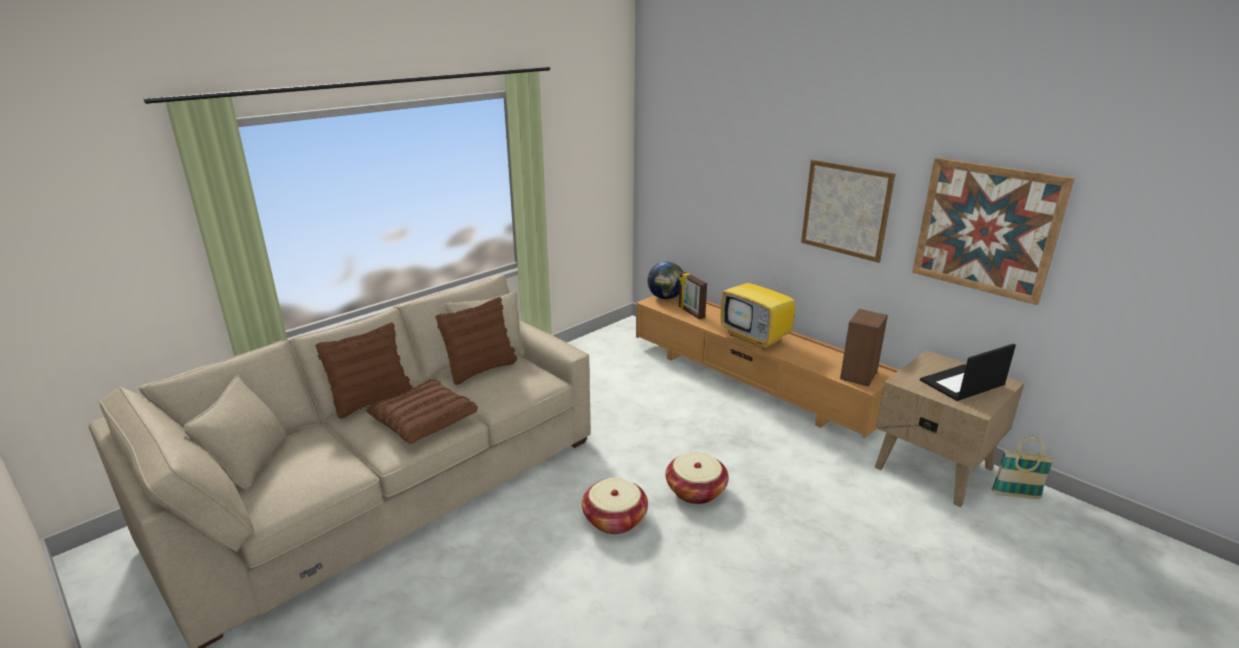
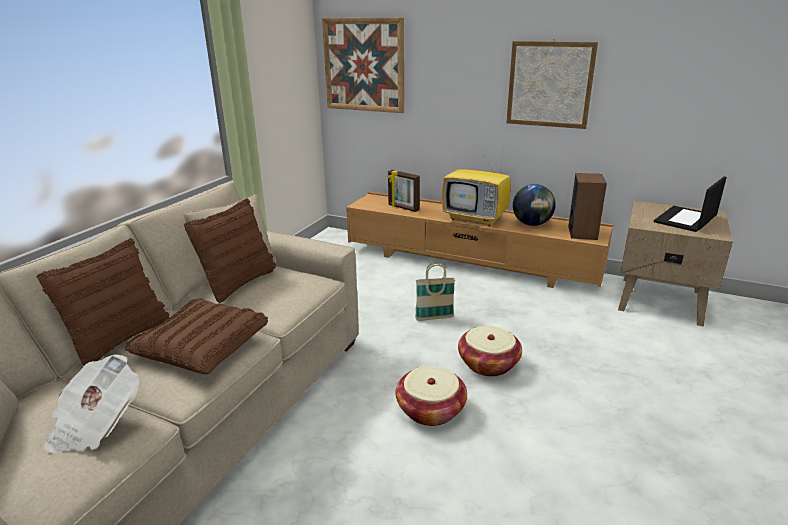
camera: 20 degrees left, 0 degrees up
globe [647,262,683,299] -> globe moved to [513,184,556,226]
picture [912,158,1075,305] -> picture moved to [322,18,404,113]
basket [991,436,1054,499] -> basket moved to [415,262,456,321]
none -> newspaper [44,354,139,453]

